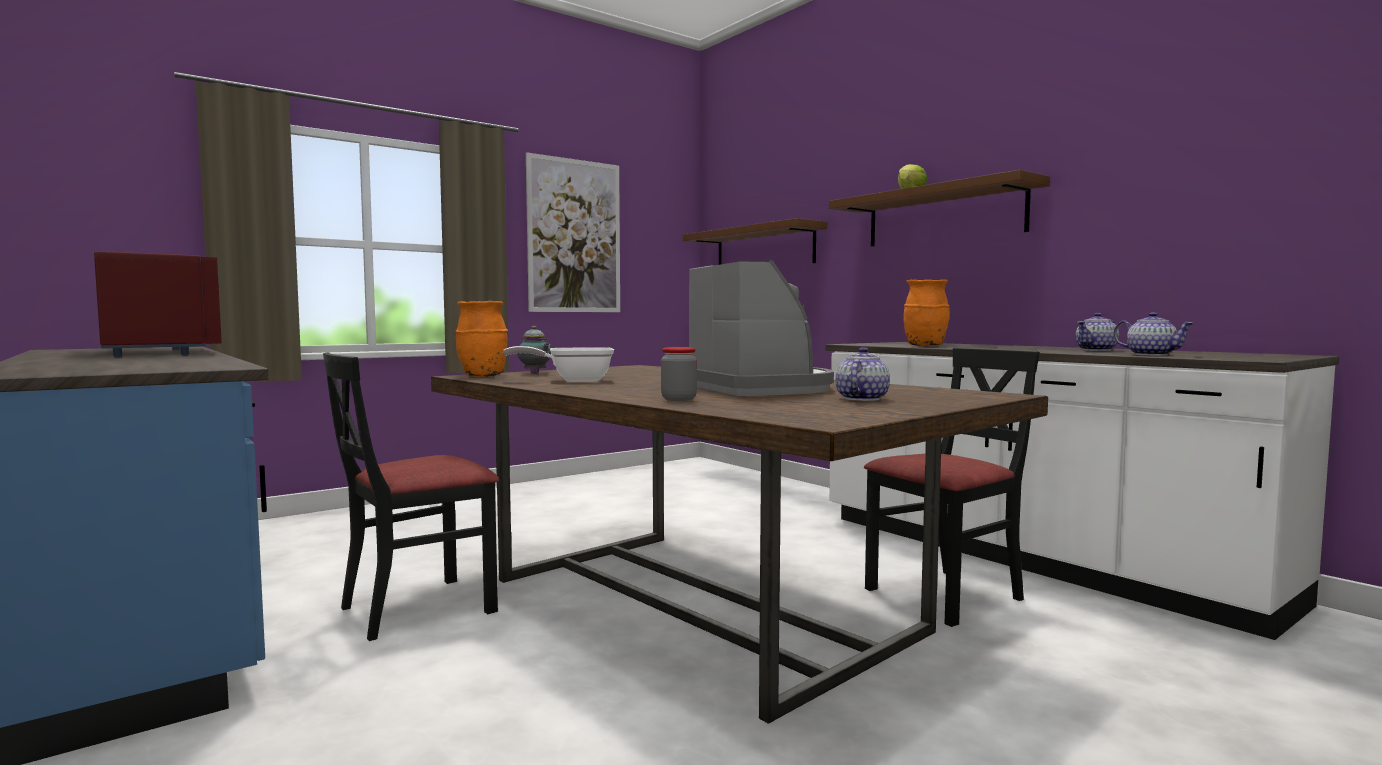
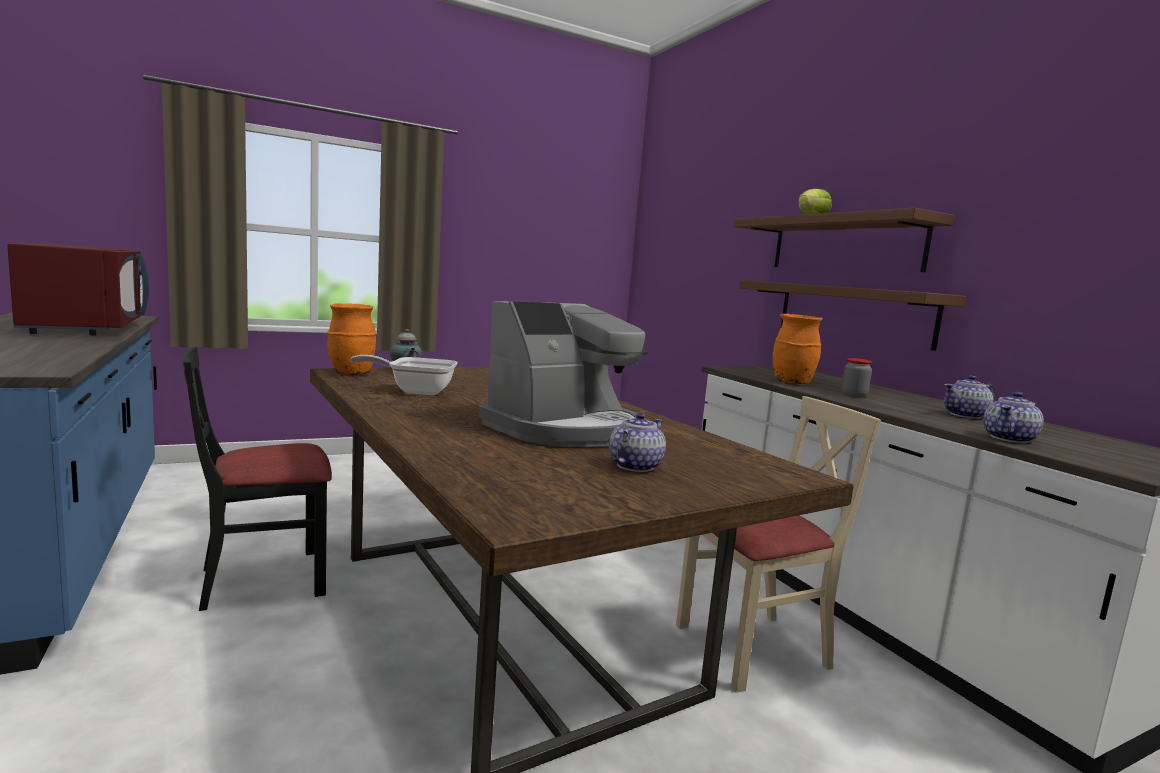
camera: 10 degrees right, 5 degrees up
picture [526,152,620,312] -> none
jar [661,347,697,401] -> jar moved to [842,358,872,398]
brown shelf [682,218,827,265] -> brown shelf moved to [739,280,966,351]
coffee machine [689,260,834,396] -> coffee machine turned 60 degrees clockwise [478,301,648,447]
black chair [864,348,1040,627] -> beige chair [676,396,881,693]
teapot [1113,312,1194,356] -> teapot turned 75 degrees clockwise [983,392,1044,443]

